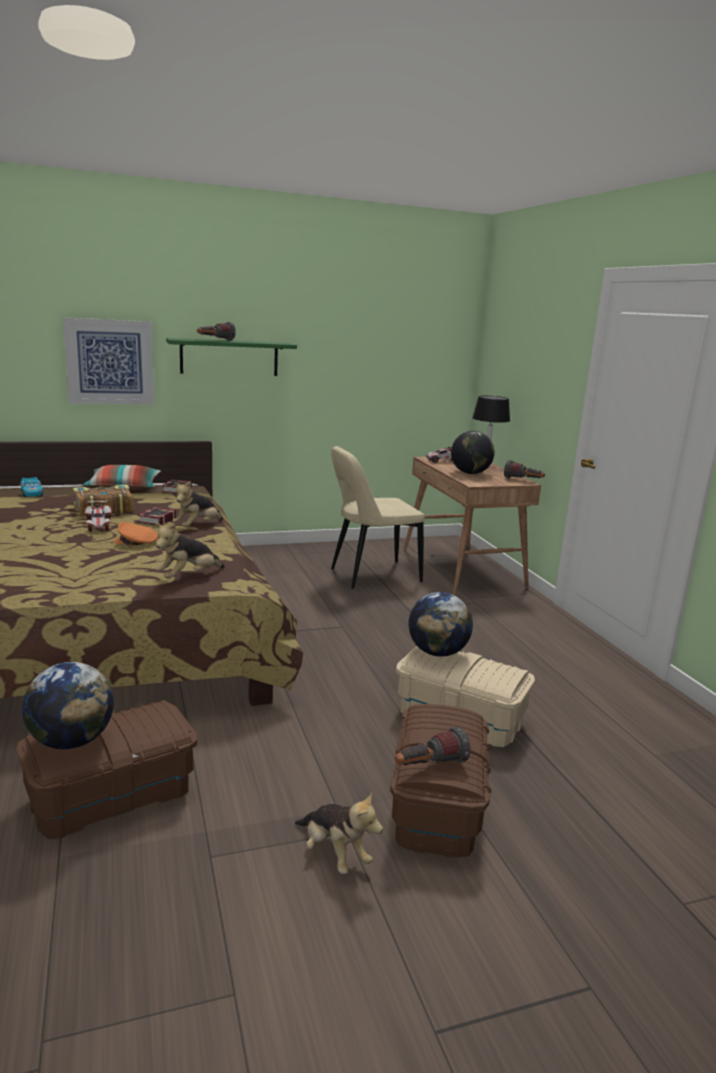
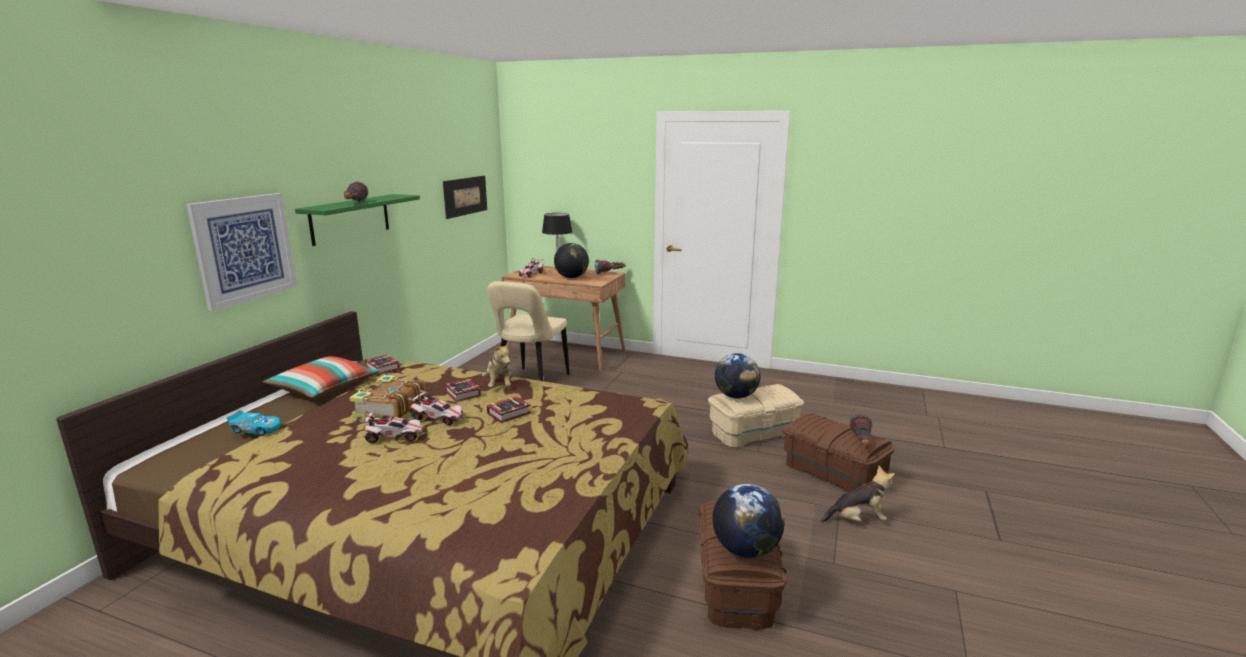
camera: 50 degrees left, 0 degrees up
orange cap [114,522,158,546] -> book [487,397,531,423]
plush toy [155,523,225,578] -> none
none -> toy car [359,410,425,443]
none -> picture [443,176,487,219]

